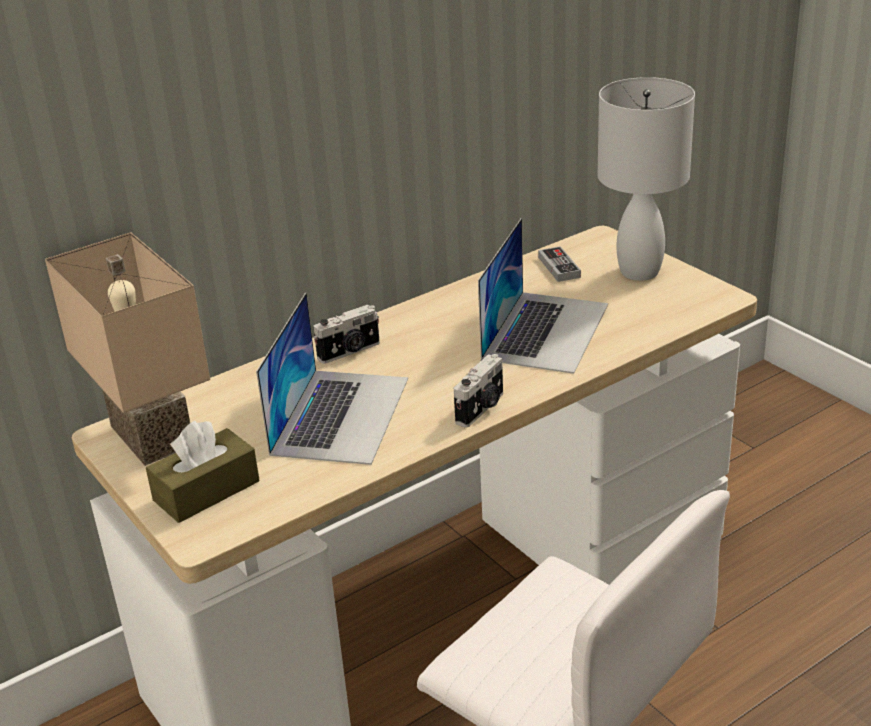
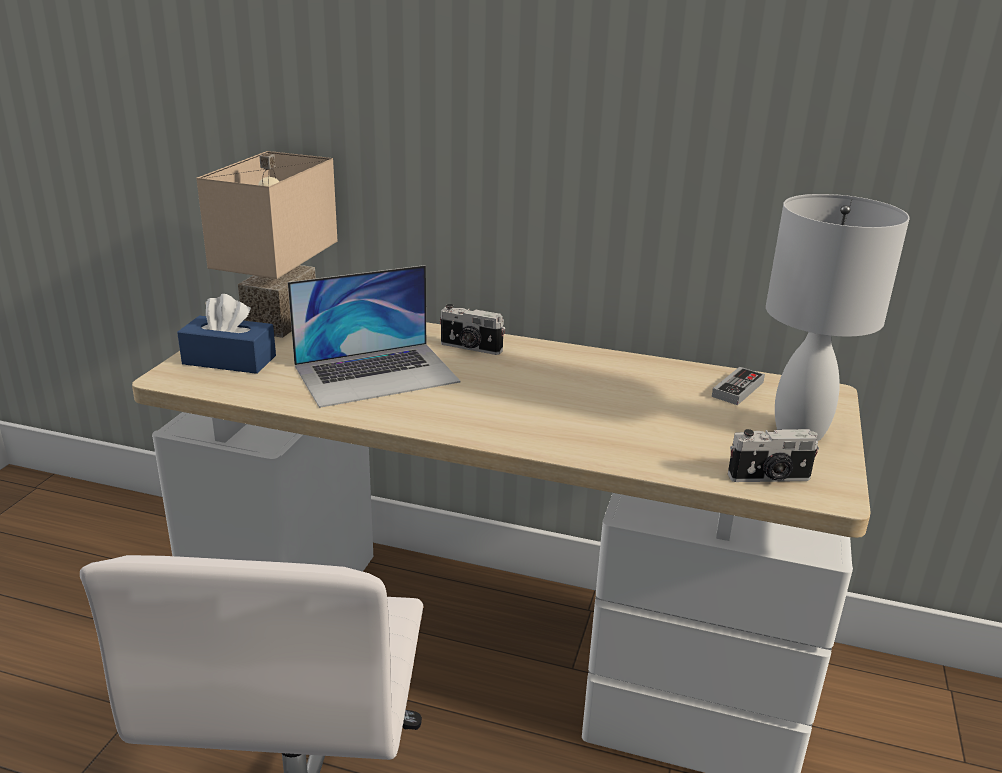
camera: 50 degrees right, 5 degrees down
brown tissue box [146,421,260,523] -> blue tissue box [177,294,276,374]
camera [454,354,503,428] -> camera moved to [728,429,819,482]
laptop [478,218,608,374] -> none

